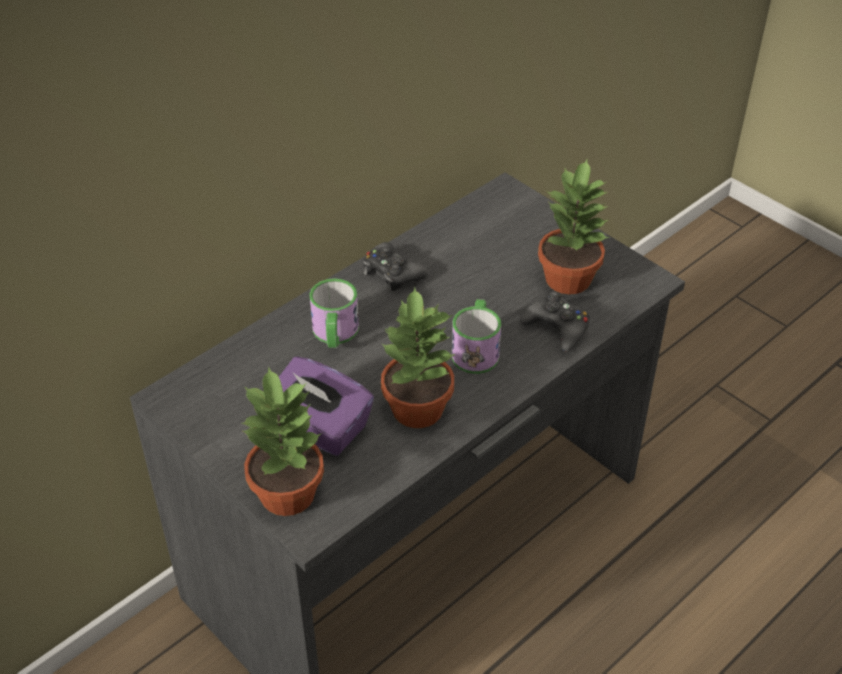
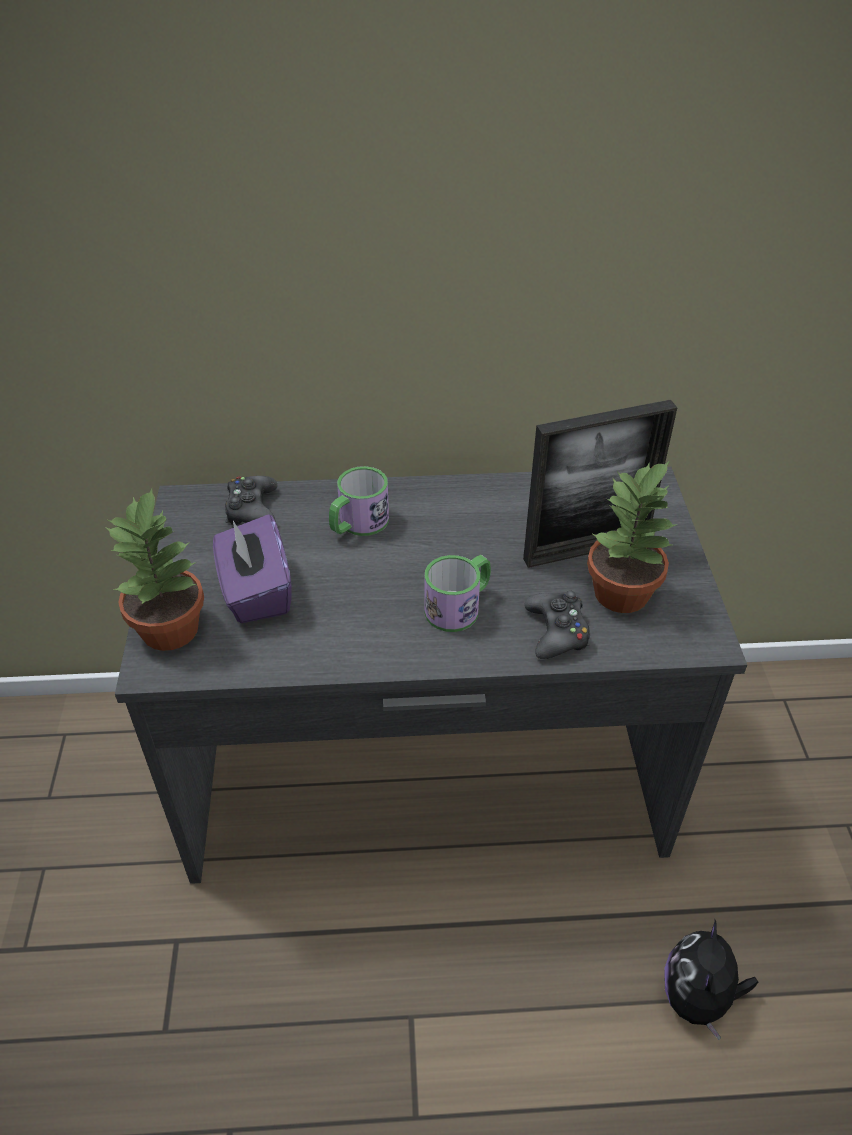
camera: 40 degrees right, 0 degrees up
black game controller [363,242,428,291] -> black game controller moved to [225,476,277,525]
potted plant [381,287,456,428] -> none
none -> picture frame [523,399,677,568]
none -> plush toy [664,920,759,1040]

